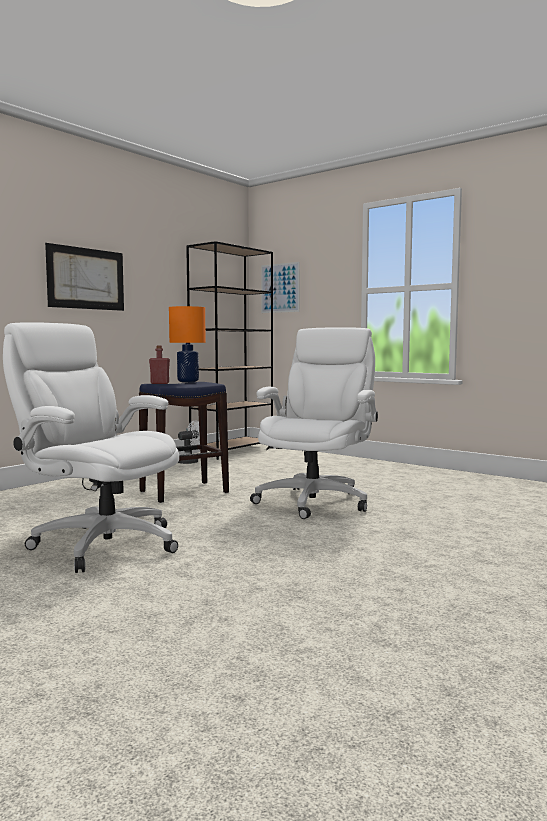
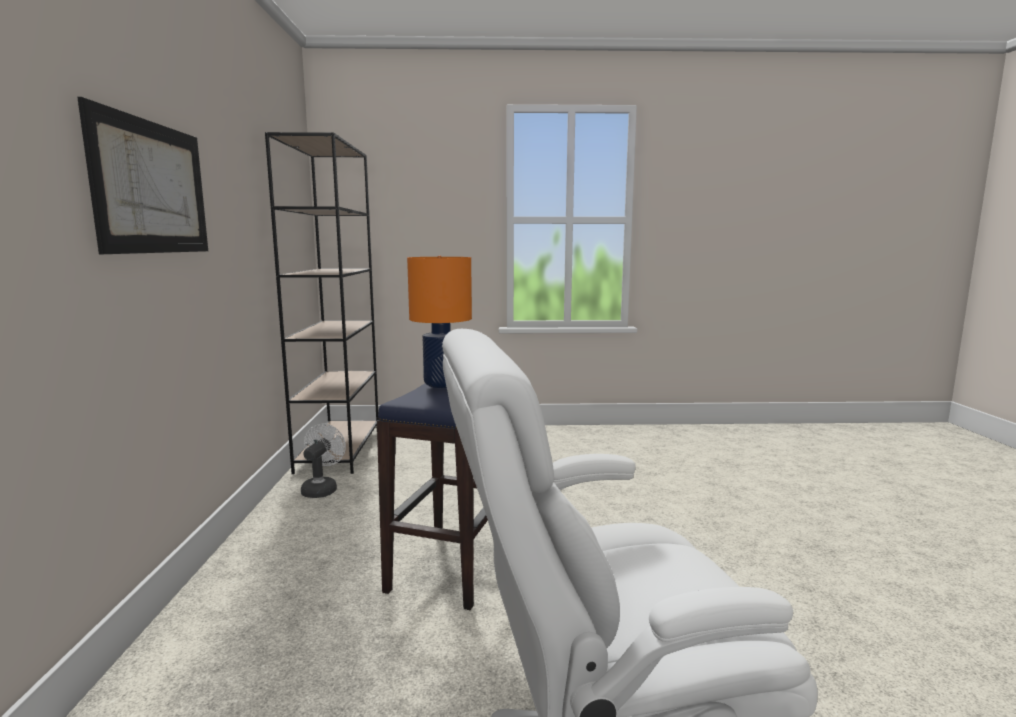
camera: 40 degrees left, 5 degrees up
red bottle [149,345,170,384] -> none
white office chair [250,327,378,519] -> none
picture [261,262,300,313] -> none

